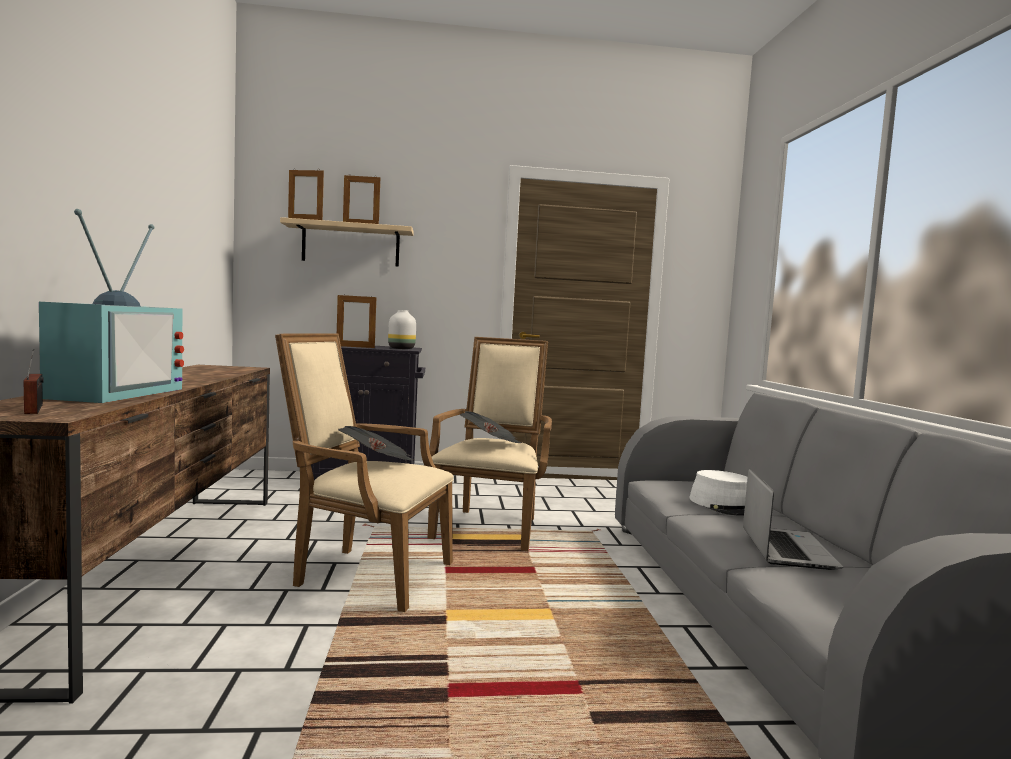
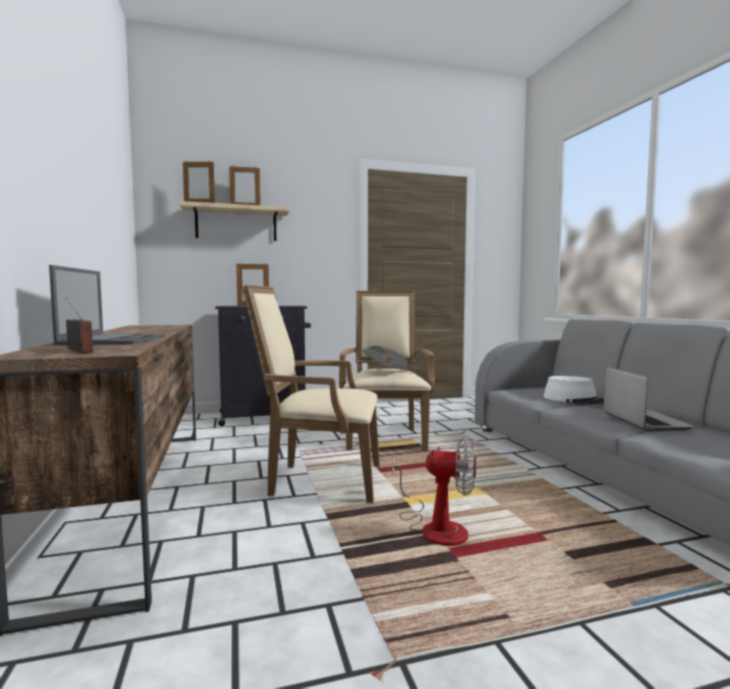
camera: 10 degrees left, 0 degrees up
television [39,209,184,403] -> laptop [49,265,165,345]
newspaper [338,426,414,460] -> none
white vase [388,310,416,349] -> none
none -> fan [392,436,476,546]

